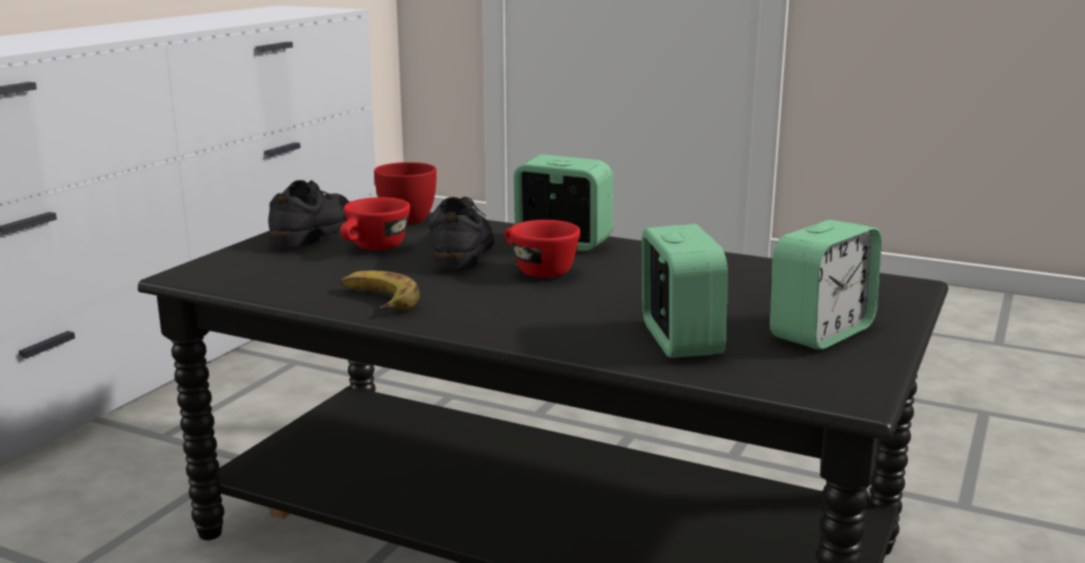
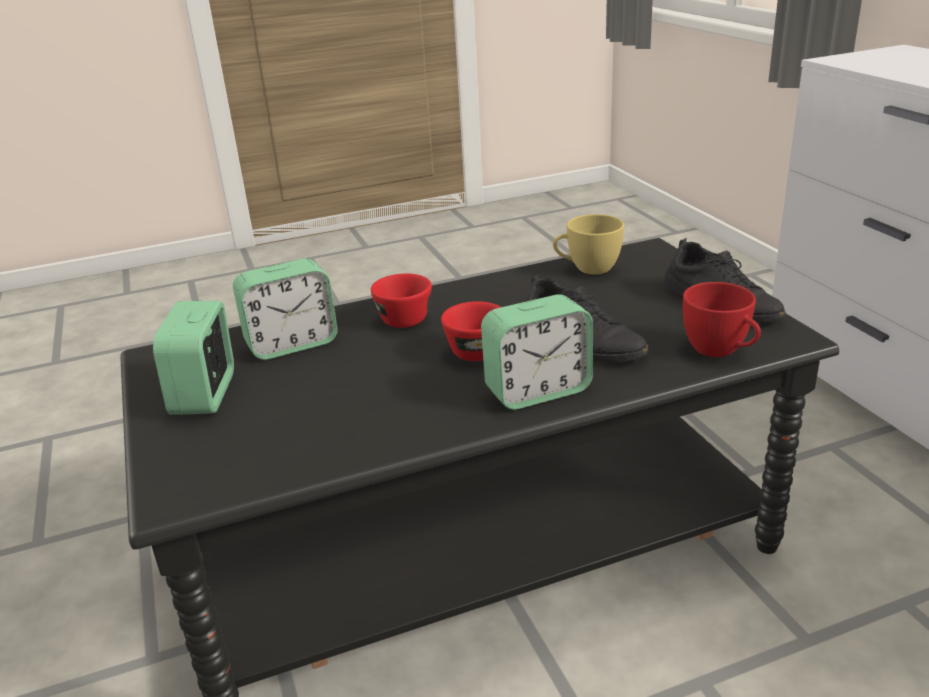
camera: 135 degrees right, 10 degrees up
red cup [340,197,410,250] -> red cup moved to [371,273,432,328]
banana [341,271,420,310] -> none
alarm clock [642,224,728,358] -> alarm clock turned 60 degrees counterclockwise [233,259,338,360]
none -> yellow cup [553,214,624,275]

